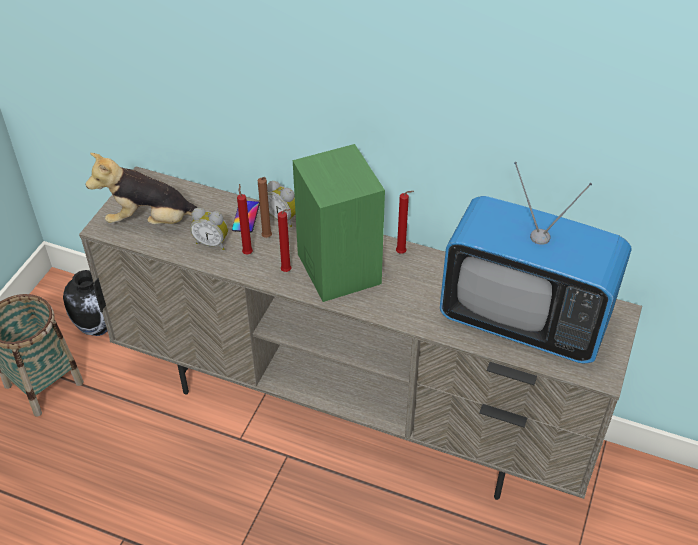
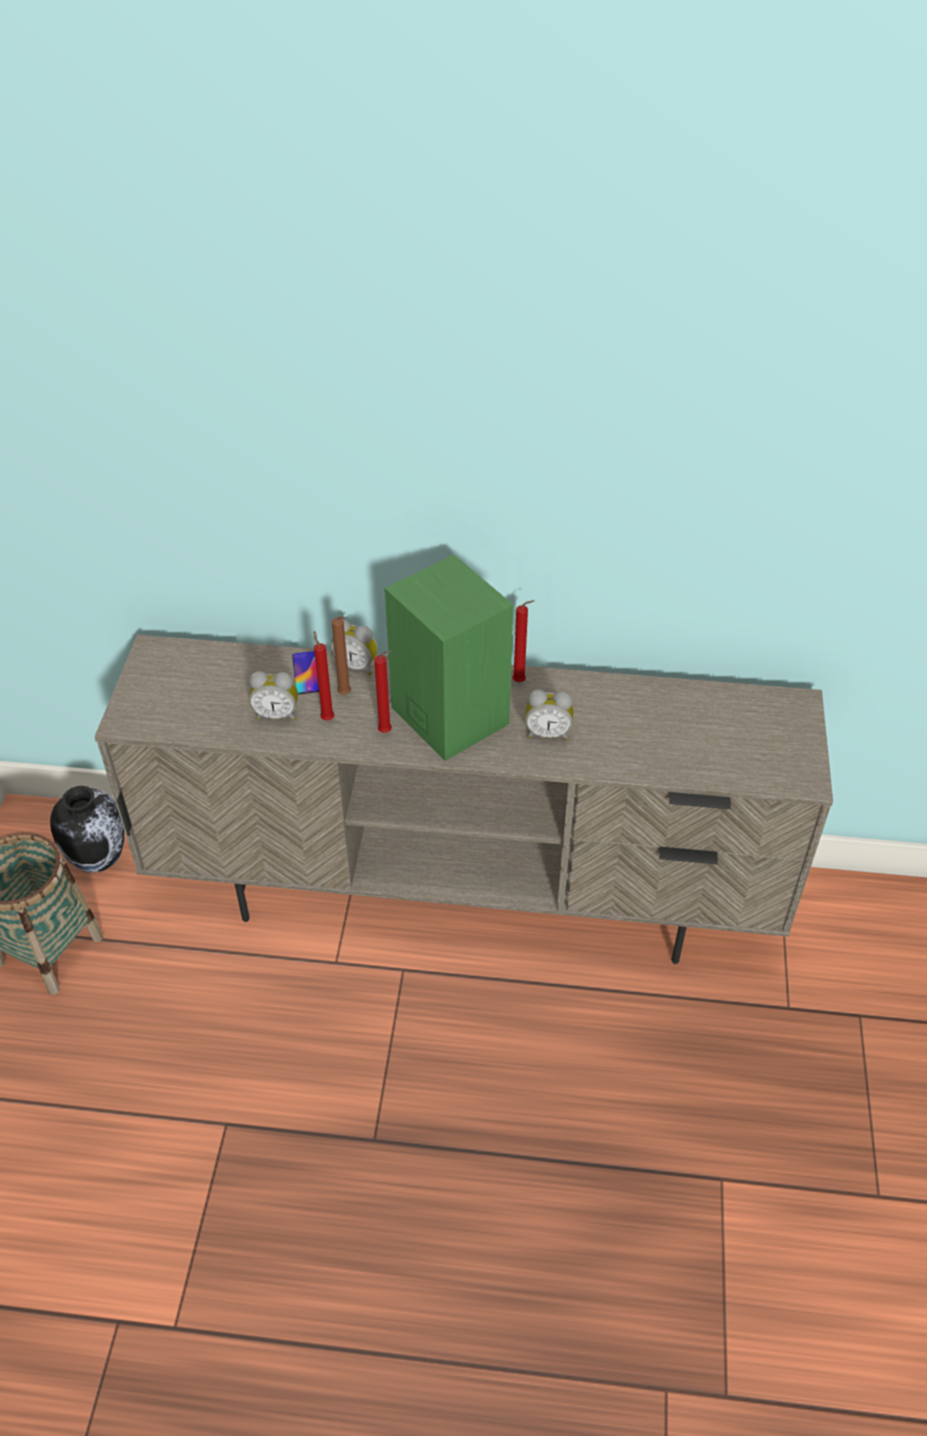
camera: 15 degrees left, 0 degrees up
plush toy [86,153,198,224] -> none
television [440,162,632,363] -> none
none -> alarm clock [525,689,573,741]

